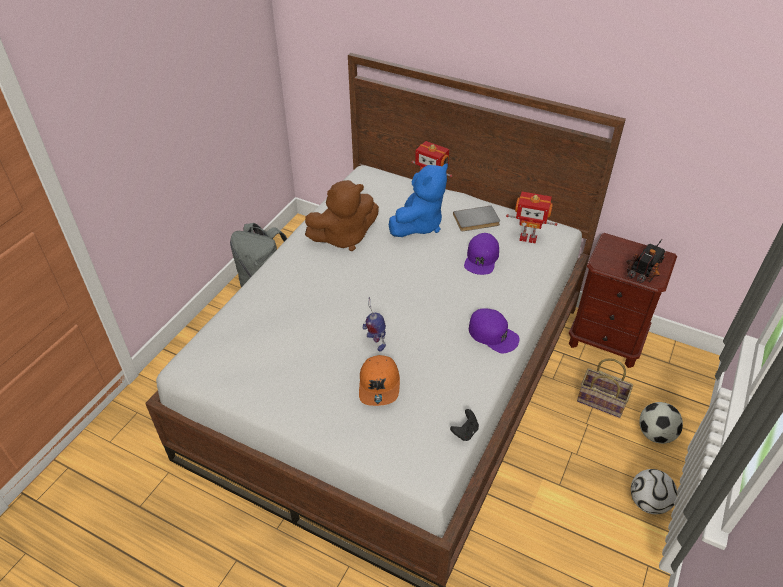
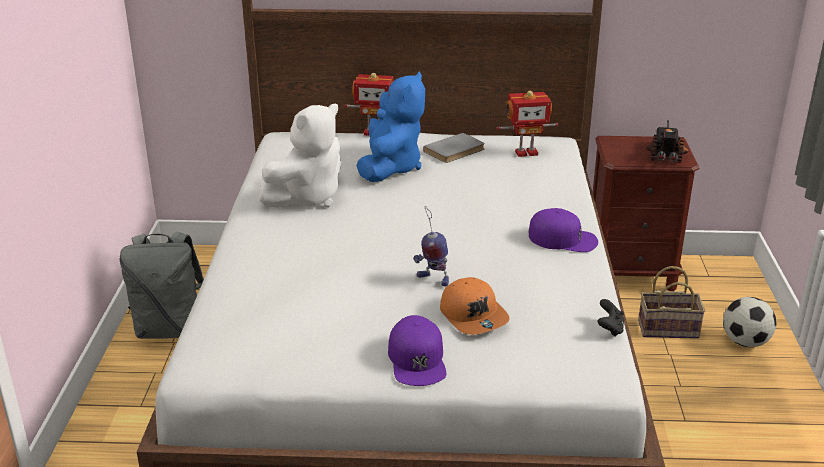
camera: 25 degrees left, 15 degrees down
brown plush toy [305,180,379,251] -> white plush toy [260,103,341,208]
purple cap [464,233,499,275] -> purple cap moved to [388,315,446,386]
football [631,469,677,514] -> none

